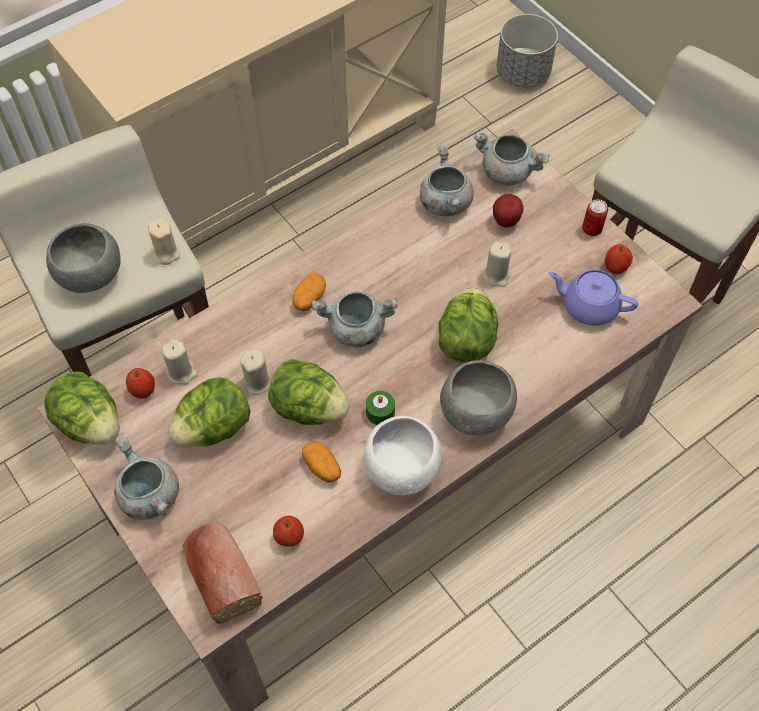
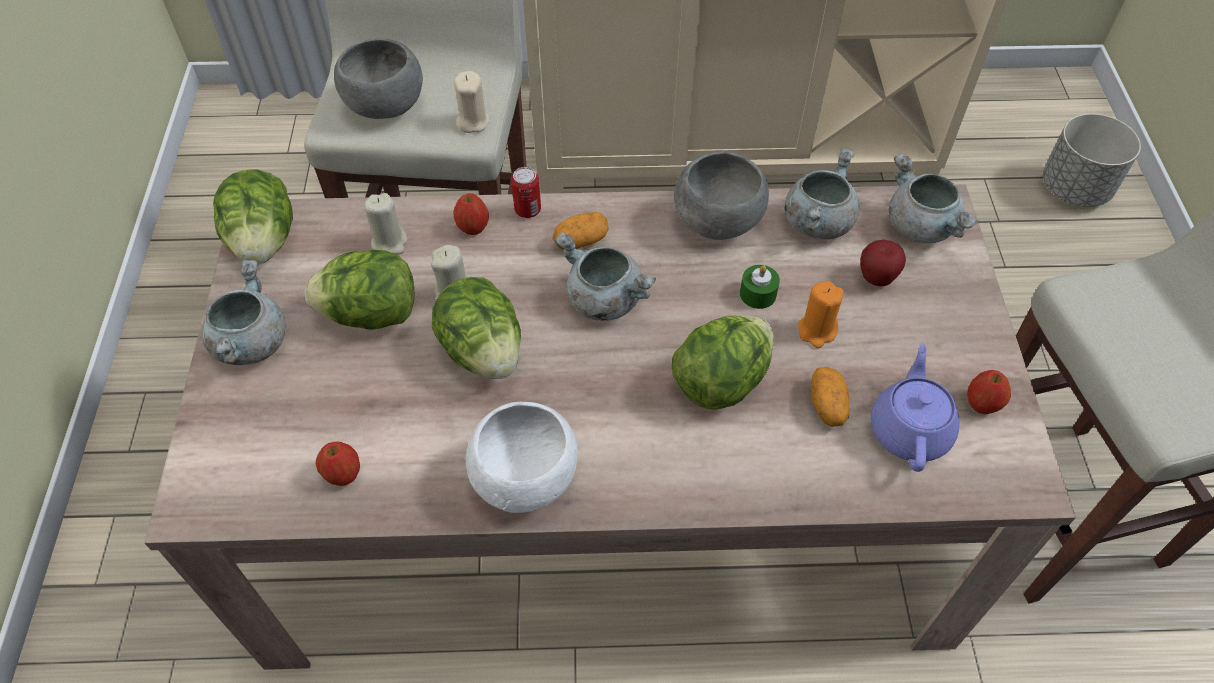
camera: 35 degrees right, 5 degrees down
apple [126,368,155,398] -> apple moved to [453,193,489,235]
bread [182,522,263,624] -> none
potato [302,441,341,483] -> potato moved to [811,367,849,427]
green candle [366,391,395,425] -> green candle moved to [740,265,780,309]
grey bowl [440,360,517,436] -> grey bowl moved to [674,152,769,240]
beige candle [483,242,512,287] -> orange candle [798,281,844,348]
purple teapot [548,270,638,326] -> purple teapot turned 45 degrees clockwise [870,343,959,472]
can [582,199,608,236] -> can moved to [511,167,541,218]

